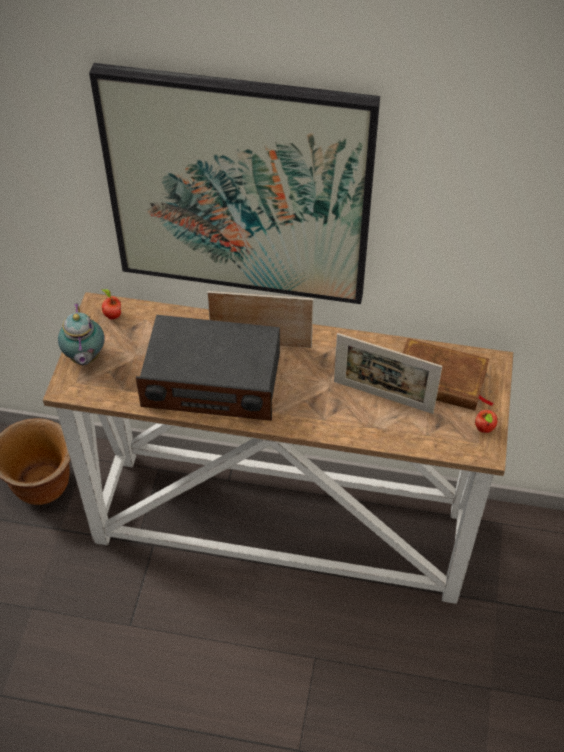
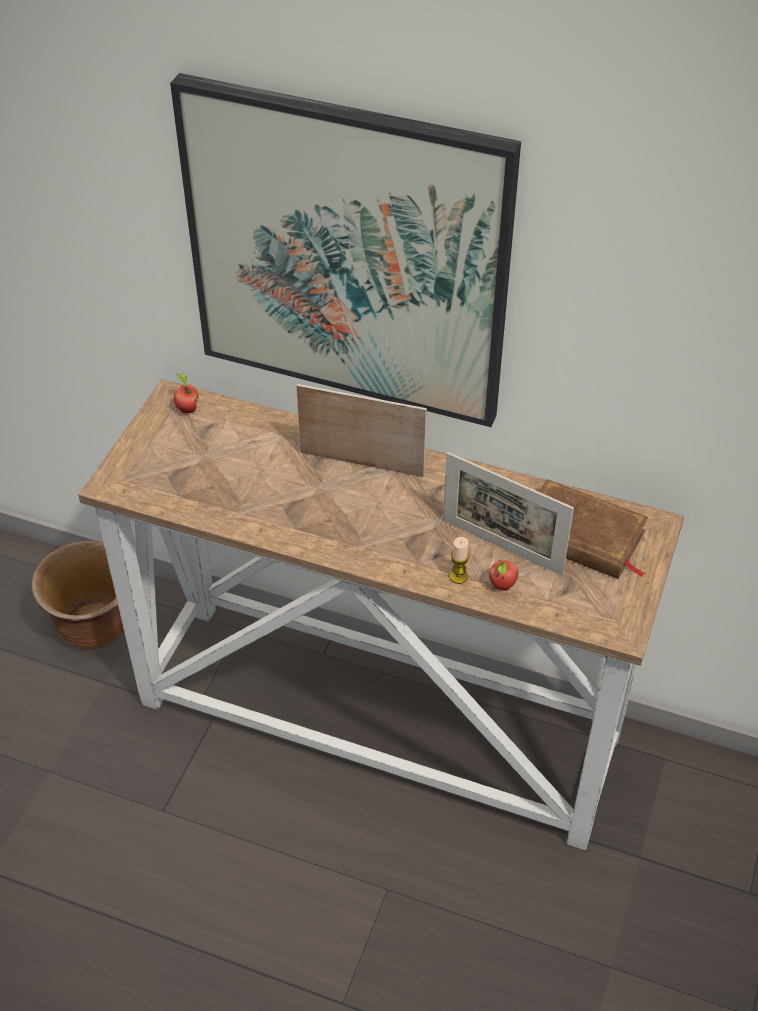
camera: 10 degrees right, 5 degrees down
teapot [58,303,104,365] -> none
radio [136,315,280,421] -> none
apple [475,410,498,433] -> apple moved to [489,560,518,591]
none -> candle [450,537,470,584]

